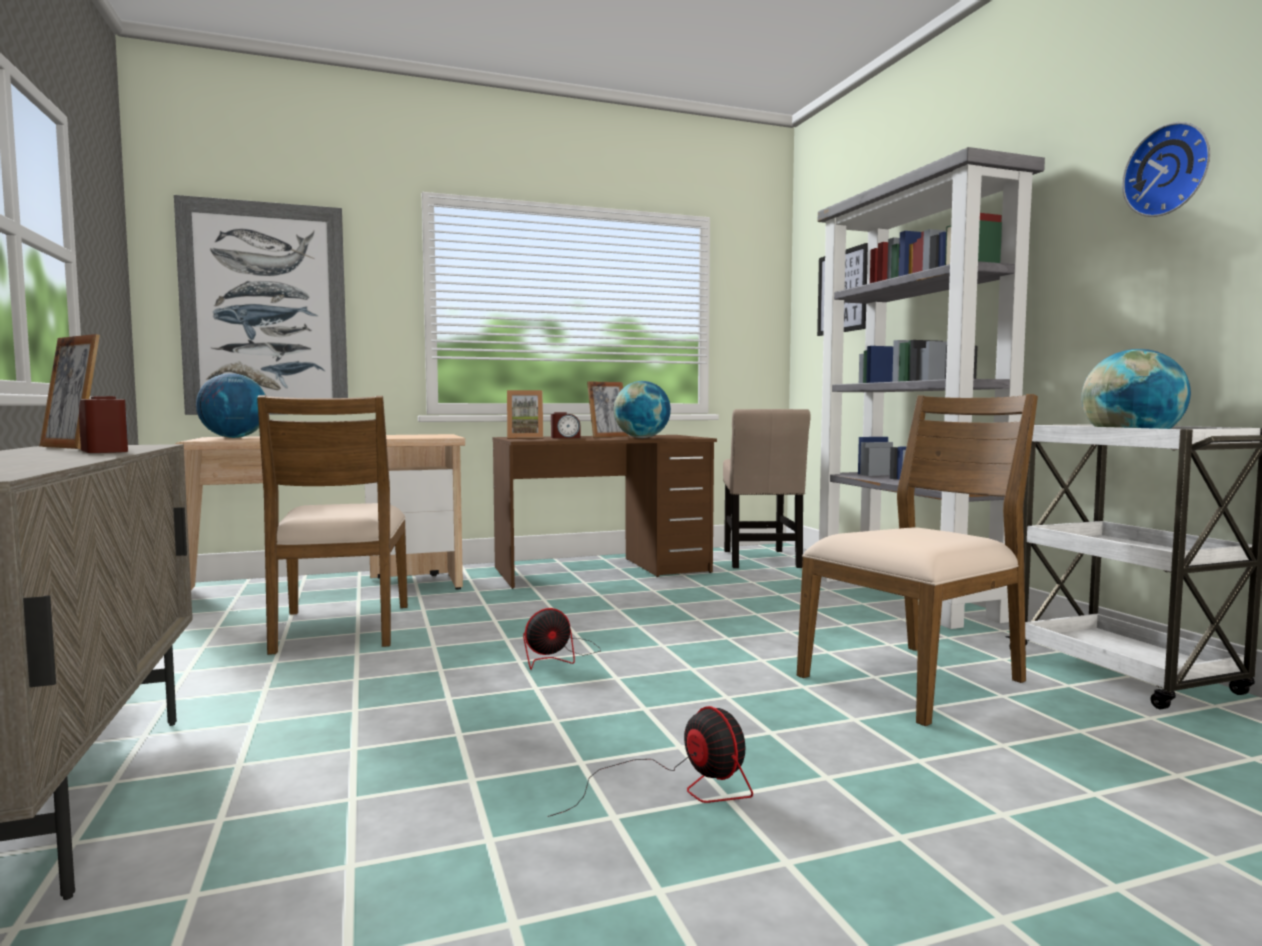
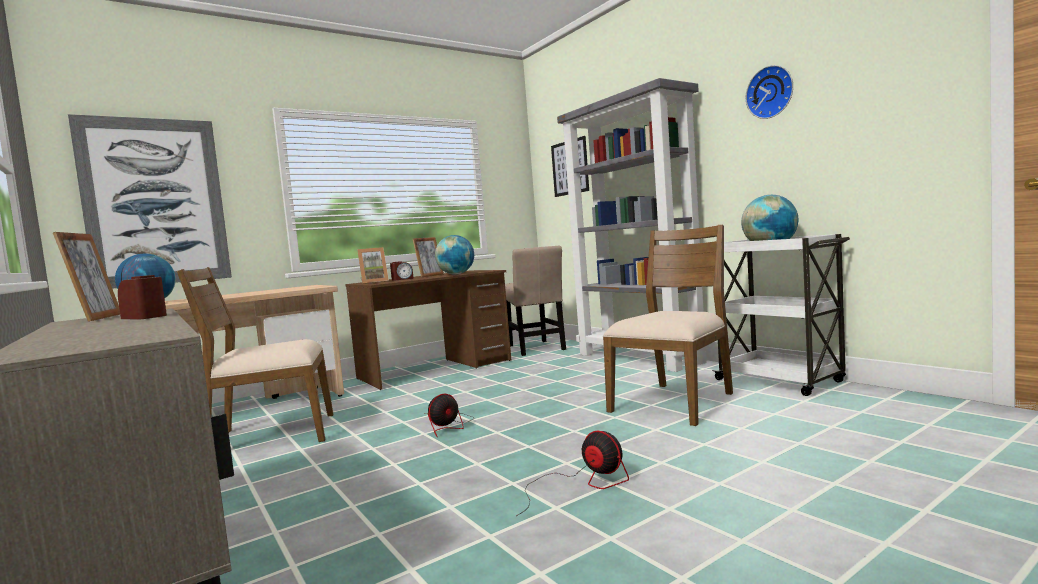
camera: 15 degrees left, 0 degrees up
picture frame [39,334,100,449] -> picture frame turned 120 degrees counterclockwise [53,232,120,322]
brown chair [257,395,408,655] -> brown chair turned 105 degrees clockwise [177,267,334,442]

